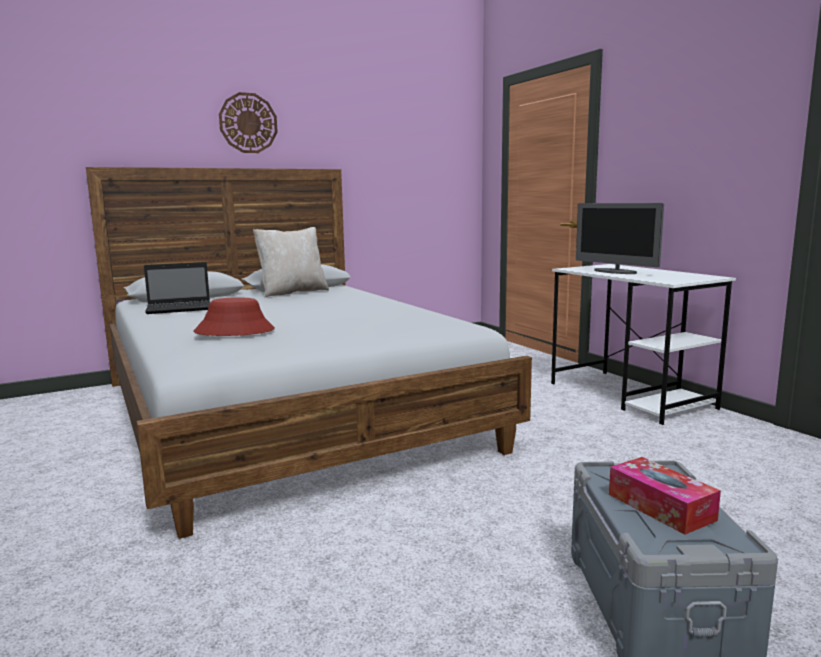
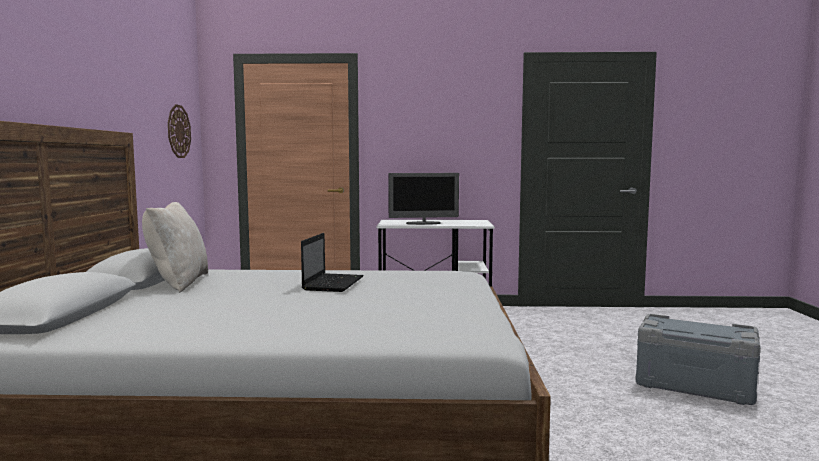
camera: 60 degrees left, 5 degrees down
laptop [144,262,210,314] -> laptop moved to [301,233,364,292]
red hat [193,297,275,336] -> none
wall clock [219,92,278,153] -> wall clock moved to [168,104,191,158]
tissue box [609,457,721,535] -> none

